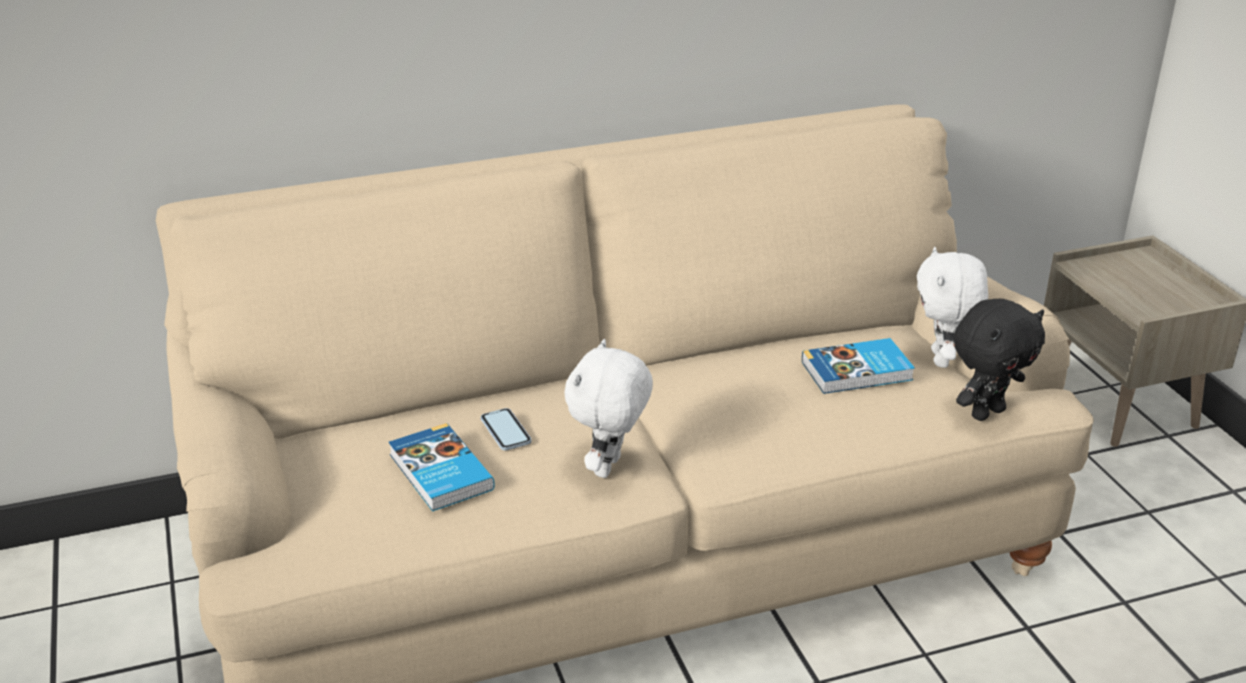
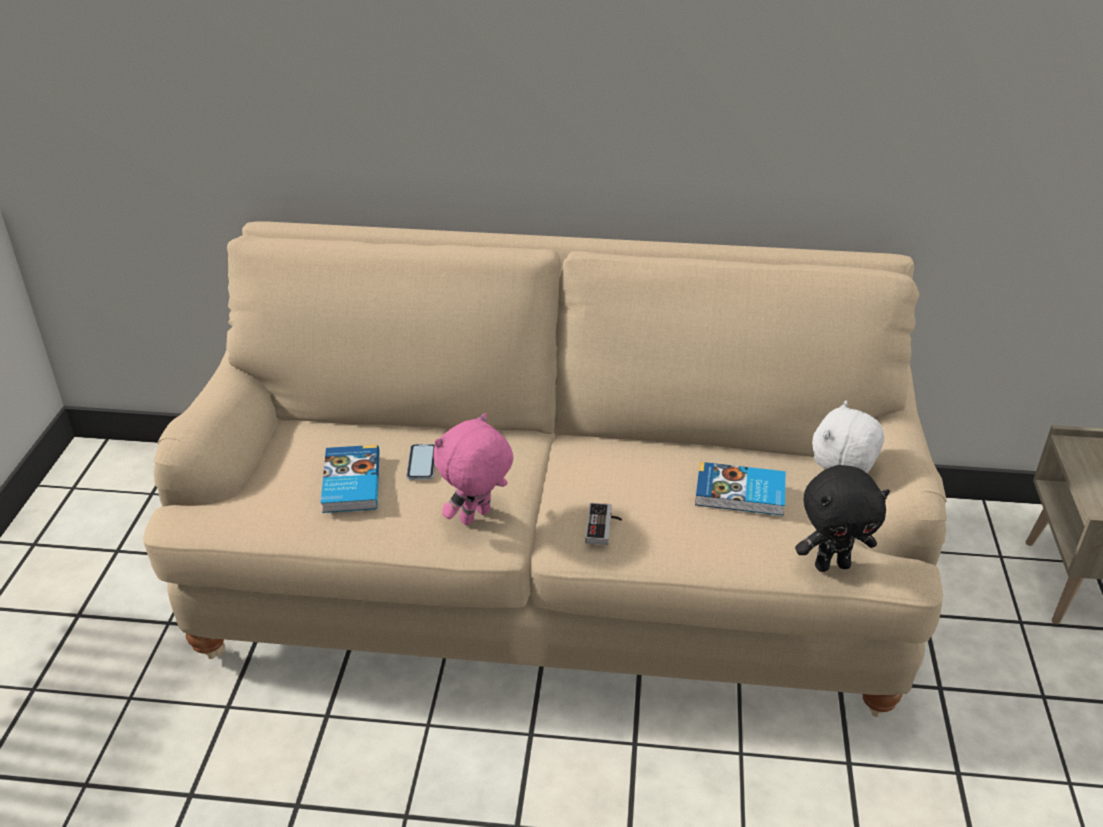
camera: 25 degrees right, 5 degrees up
white plush toy [564,339,653,478] -> pink plush toy [433,413,513,525]
none -> game controller [585,503,622,545]

